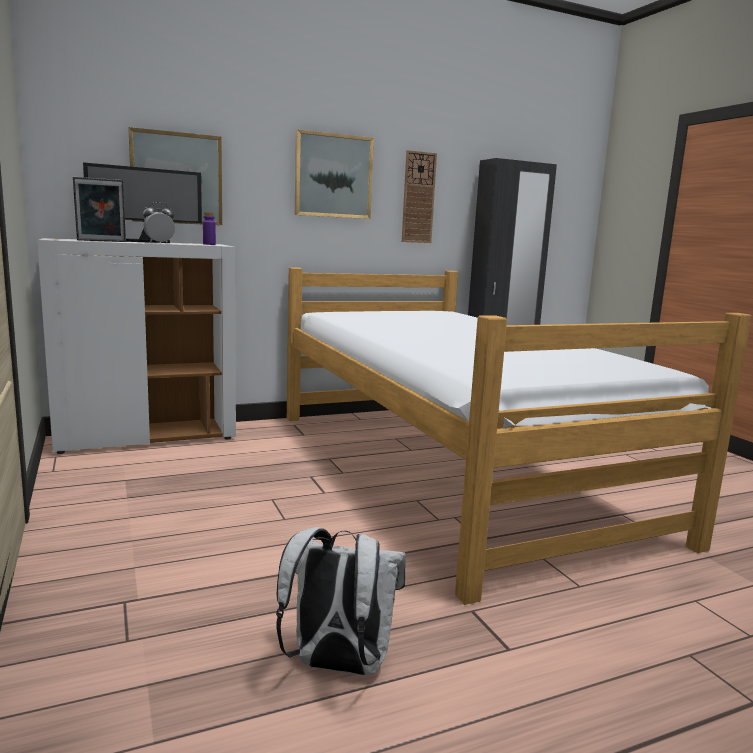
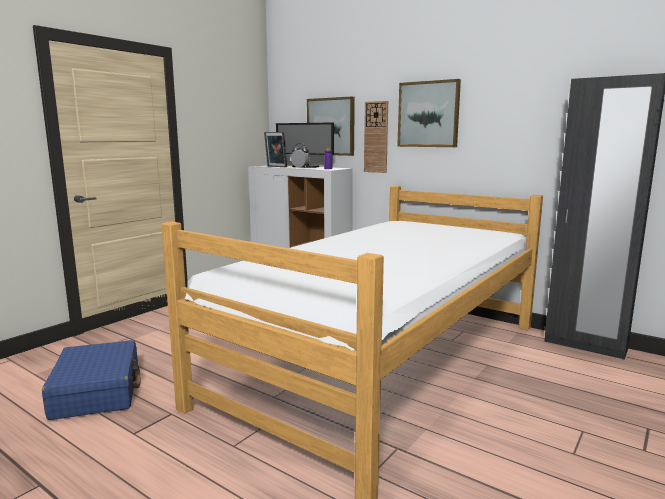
camera: 60 degrees right, 0 degrees up
white backpack [276,527,406,675] -> blue suitcase [42,340,141,420]
wall clock [402,150,437,243] -> wall clock moved to [364,101,388,173]

